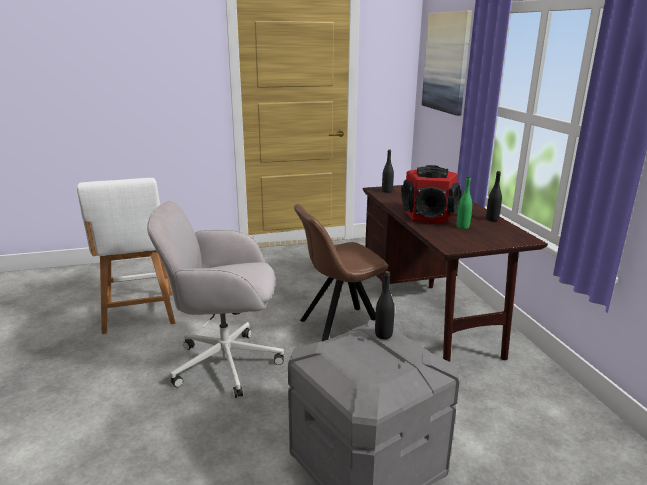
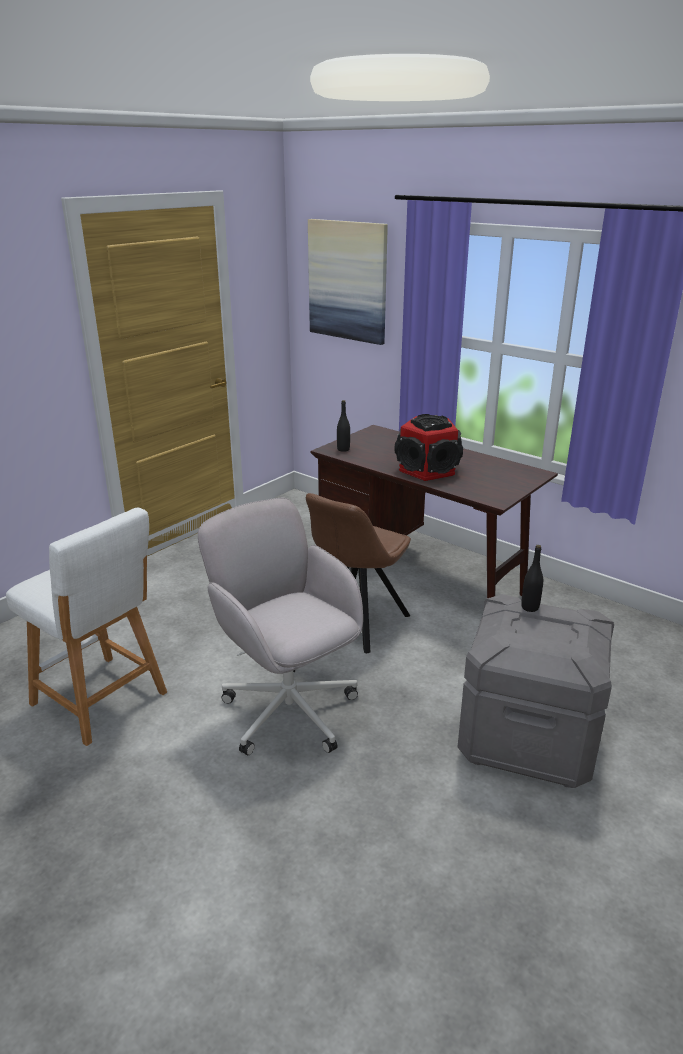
camera: 35 degrees left, 5 degrees up
grey office chair [147,201,284,398] -> grey office chair turned 90 degrees clockwise [198,498,363,755]
green bottle [457,177,472,229] -> none
black bottle [486,171,502,221] -> none

